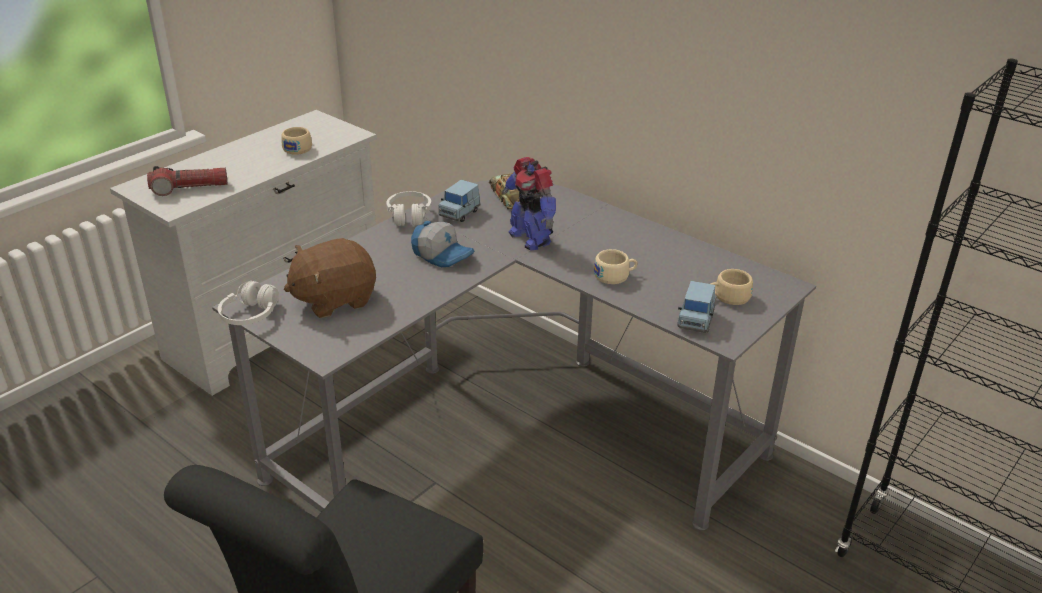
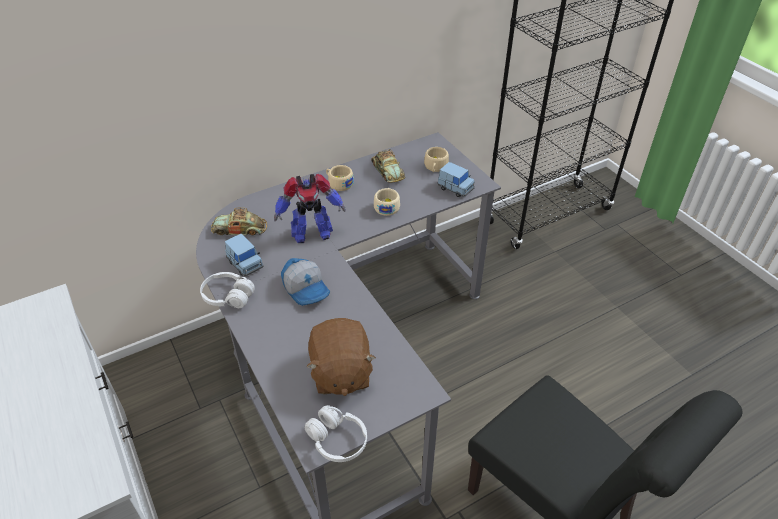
camera: 70 degrees left, 10 degrees up
flashlight [147,166,227,196] -> none
beige cup [281,127,312,155] -> beige cup moved to [326,165,354,191]
cap [411,221,475,267] -> cap turned 90 degrees clockwise [281,258,330,306]
none -> toy car [371,149,405,183]

